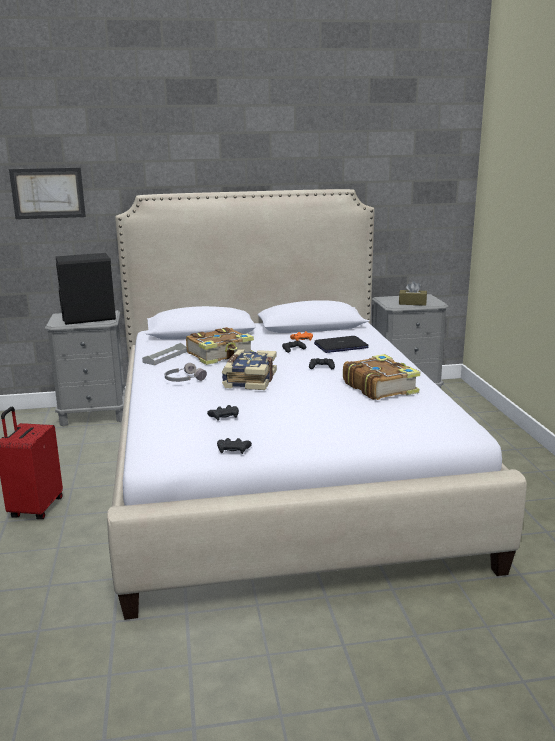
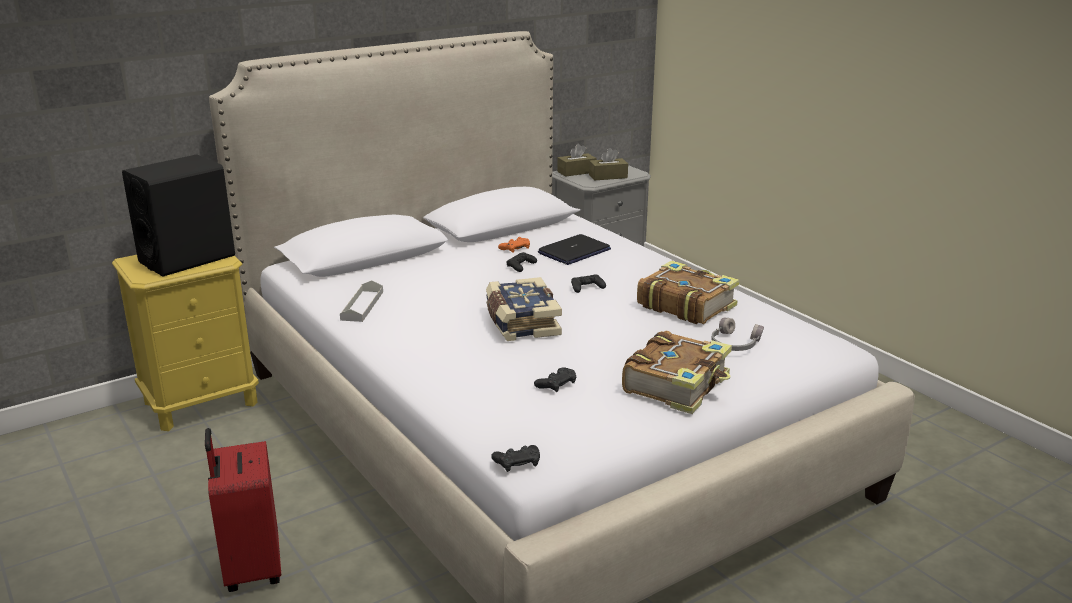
camera: 25 degrees left, 5 degrees up
picture [9,168,86,219] -> none
grey nightstand [45,310,126,427] -> yellow nightstand [112,255,259,431]
grey headphones [165,363,207,382] -> grey headphones moved to [711,318,764,351]
book [186,327,254,365] -> book moved to [622,331,732,414]
black game controller [217,438,252,454] -> black game controller moved to [491,445,540,472]
none -> brown tissue box [557,144,596,177]

